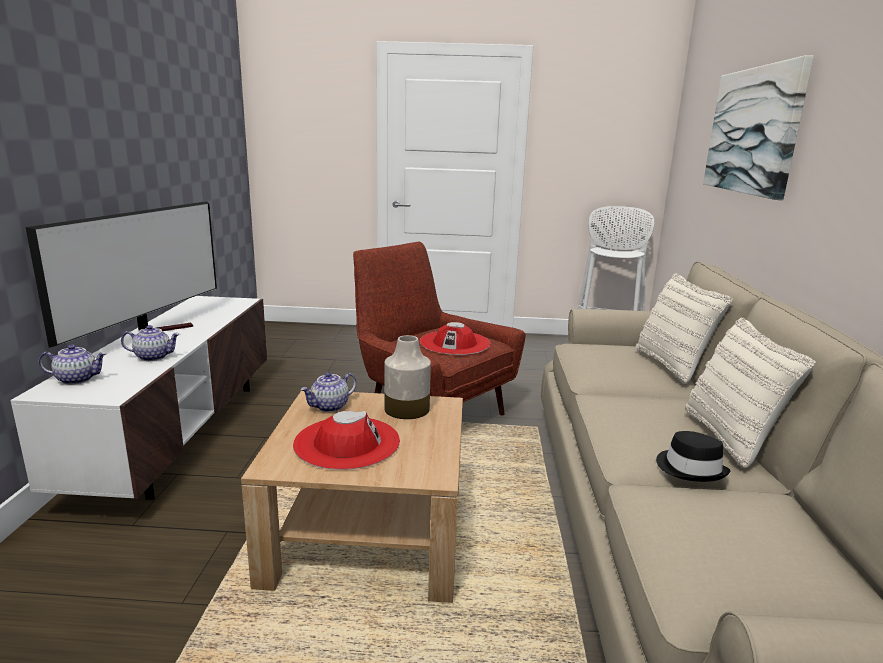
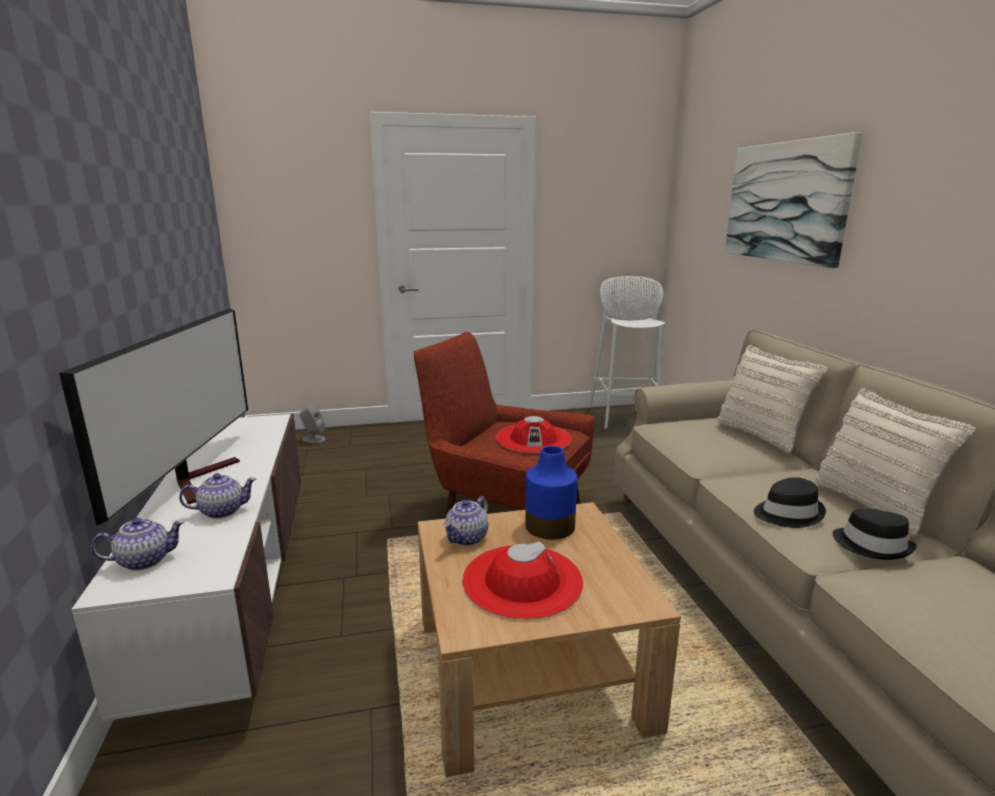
camera: 15 degrees left, 0 degrees up
beige vase [384,335,431,419] -> blue vase [525,446,577,539]
none -> grey speaker [299,405,326,443]
none -> black hat [754,477,826,528]

